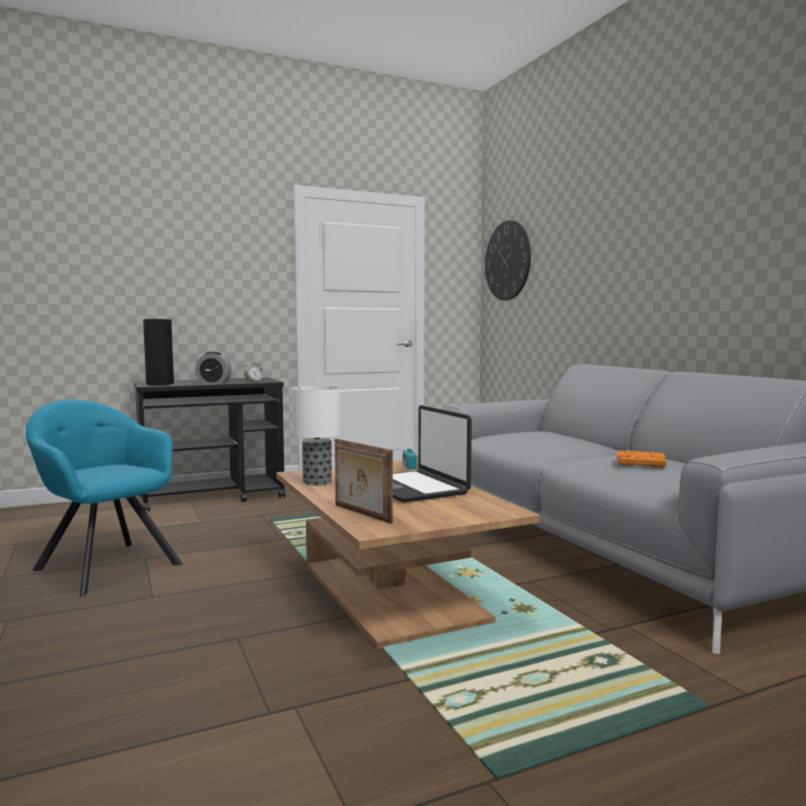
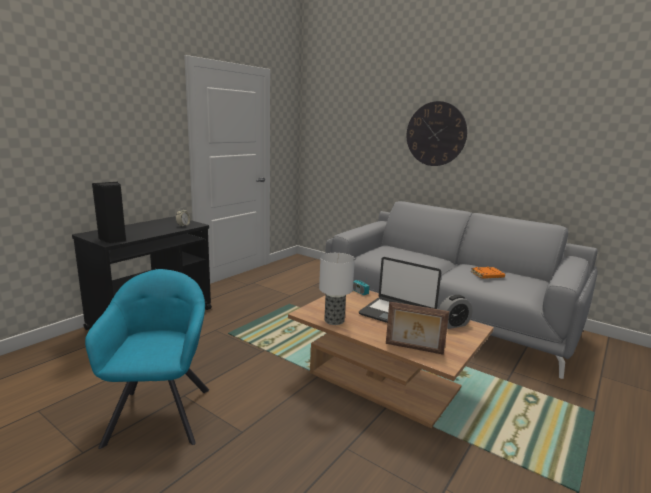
camera: 30 degrees left, 10 degrees up
turquoise armchair [26,399,183,596] -> turquoise armchair turned 75 degrees clockwise [85,269,209,449]
alarm clock [195,352,232,383] -> alarm clock moved to [438,295,473,329]
wall clock [485,220,531,301] -> wall clock moved to [407,101,467,166]

